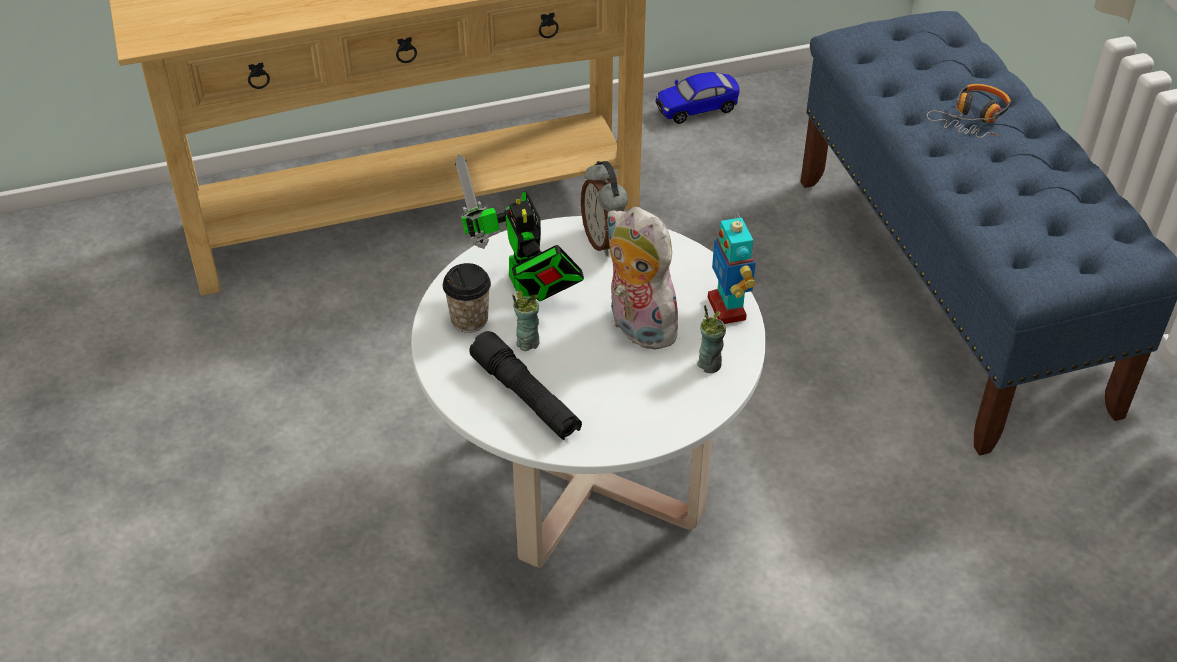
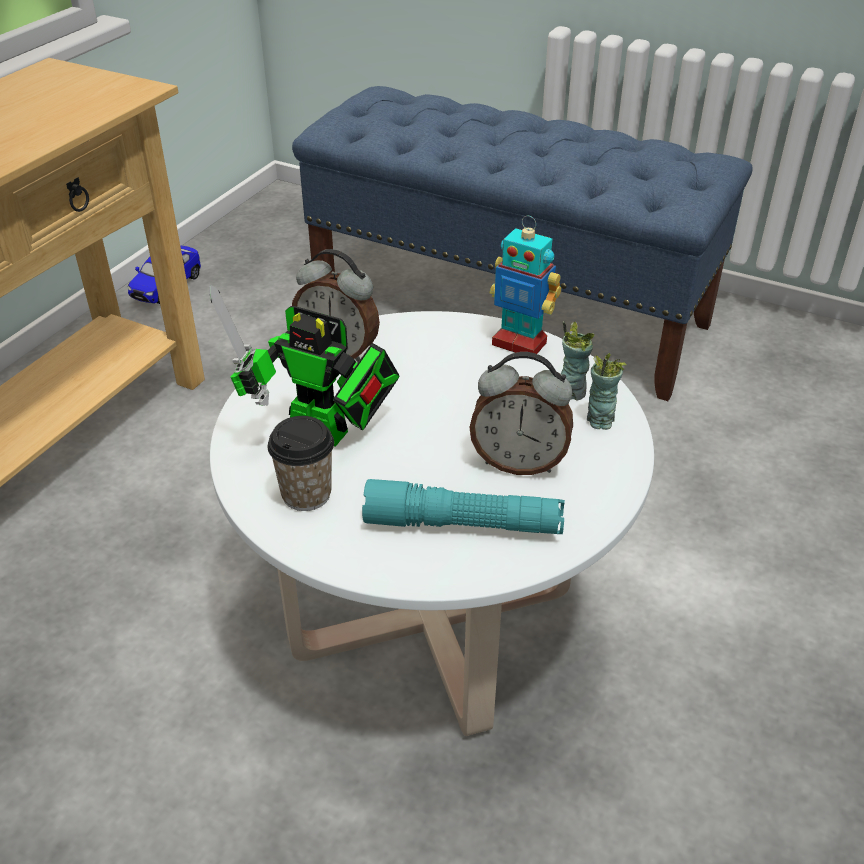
camera: 45 degrees left, 5 degrees down
black flashlight [469,331,582,440] -> turquoise flashlight [362,479,565,534]
cup [512,290,540,351] -> cup moved to [587,353,627,430]
plush toy [606,206,684,350] -> none
headphones [927,84,1011,138] -> none
none -> alarm clock [469,352,573,475]

